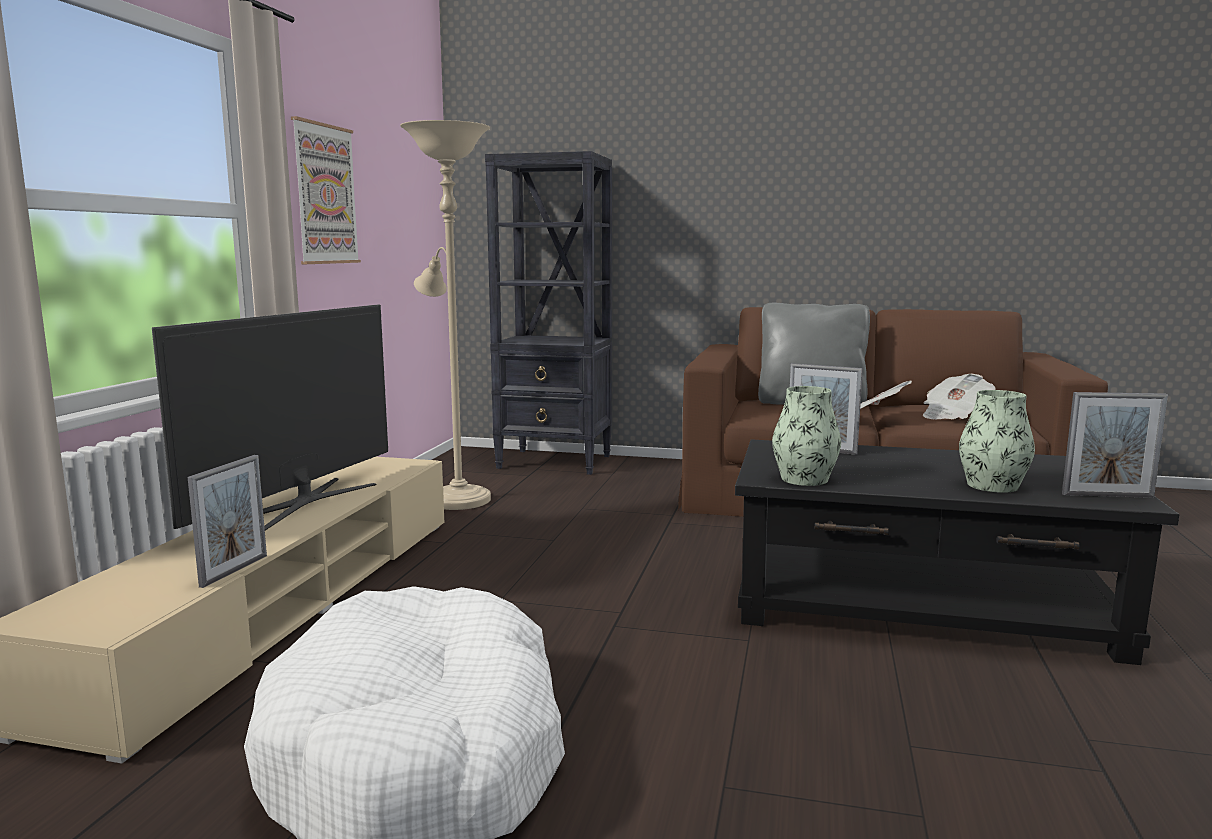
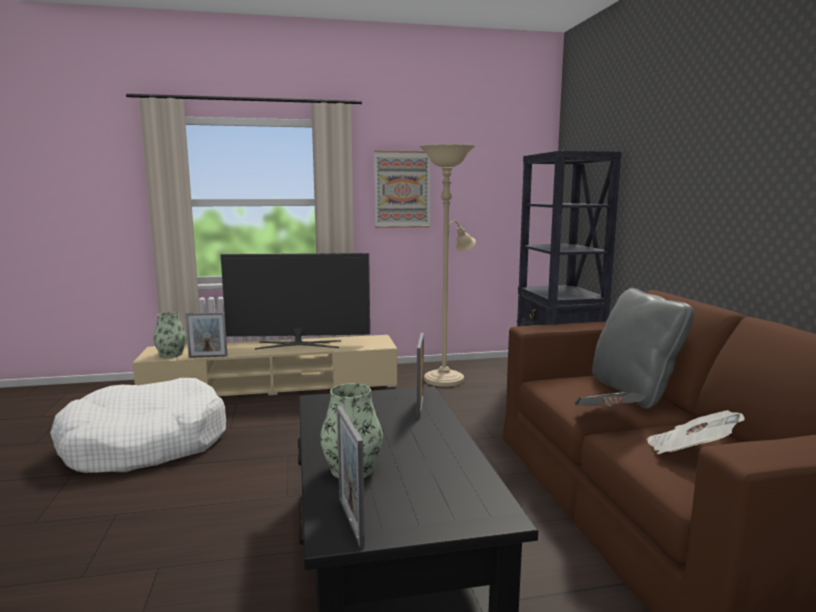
camera: 65 degrees right, 0 degrees up
vase [772,386,841,486] -> vase moved to [153,312,186,358]

